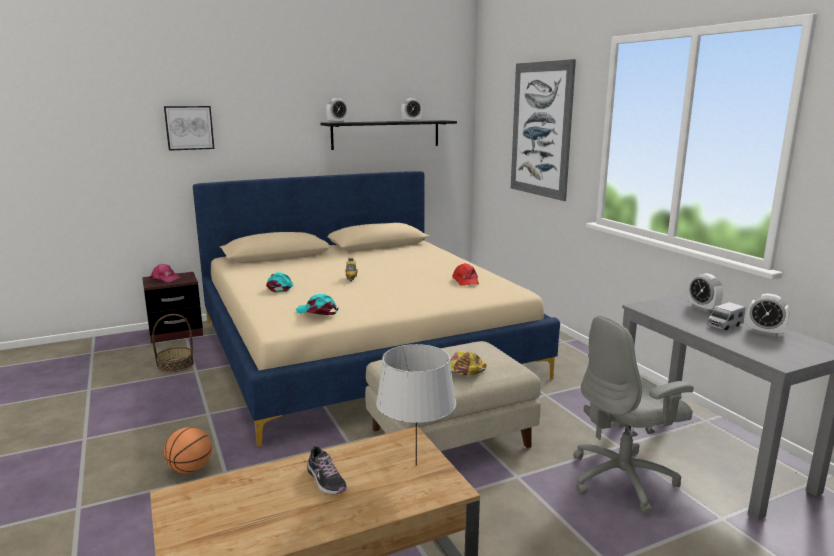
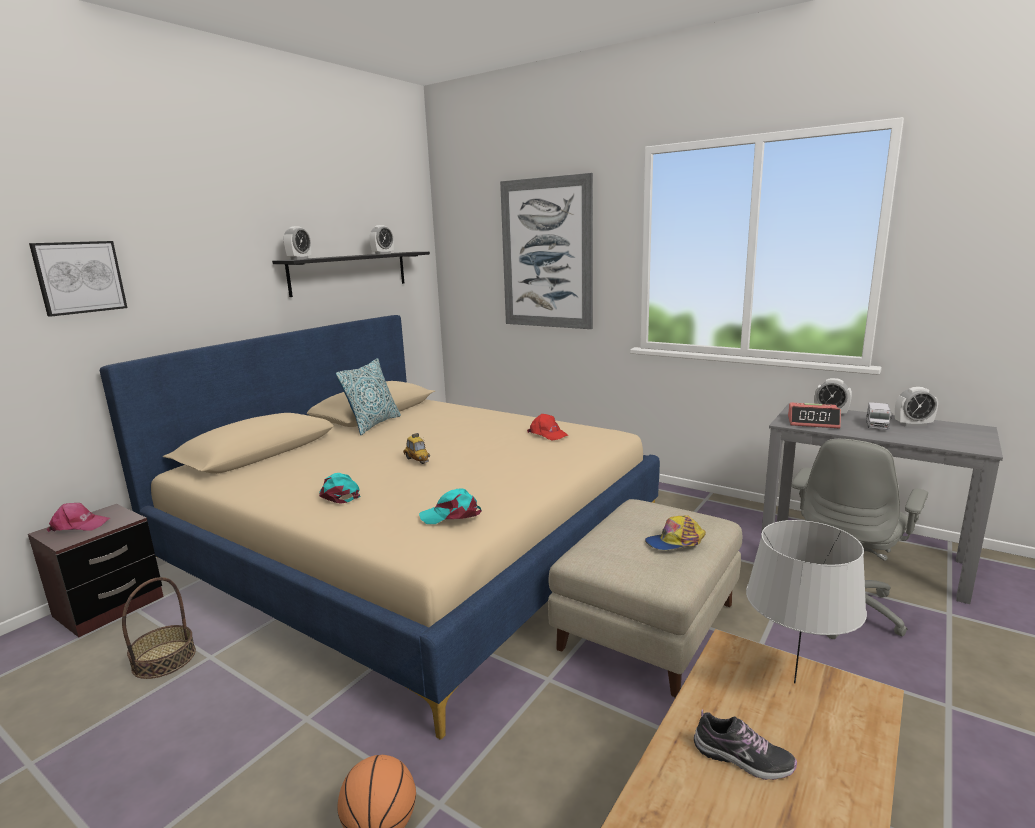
camera: 30 degrees left, 0 degrees up
none -> pillow [336,358,401,435]
none -> alarm clock [788,403,841,428]

